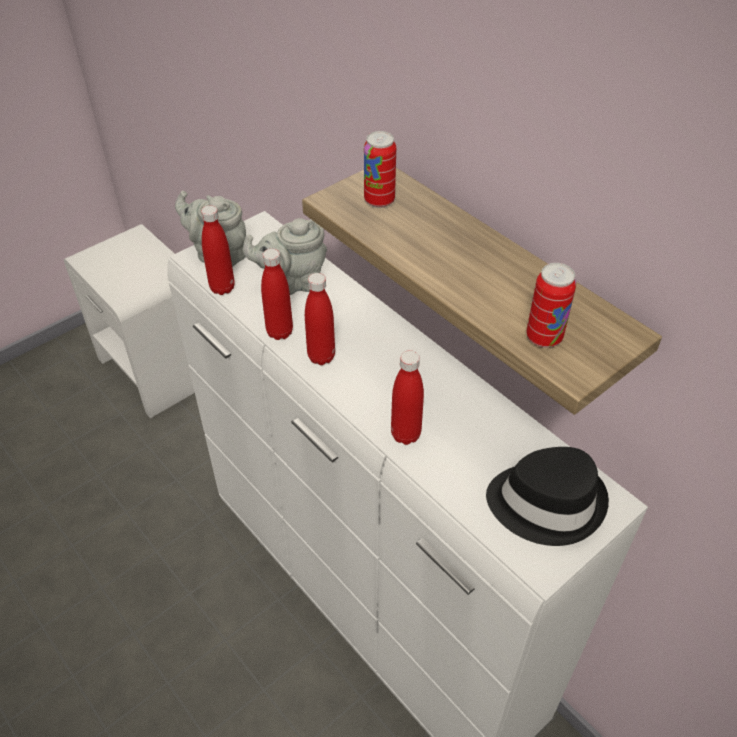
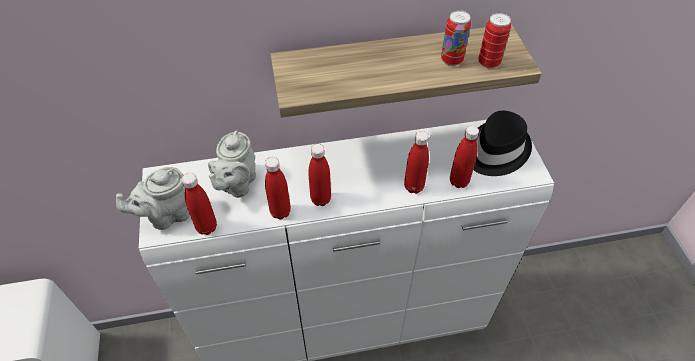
camera: 60 degrees left, 5 degrees up
can [364,131,396,208] -> can moved to [441,10,471,66]
none -> red bottle [450,126,479,188]

